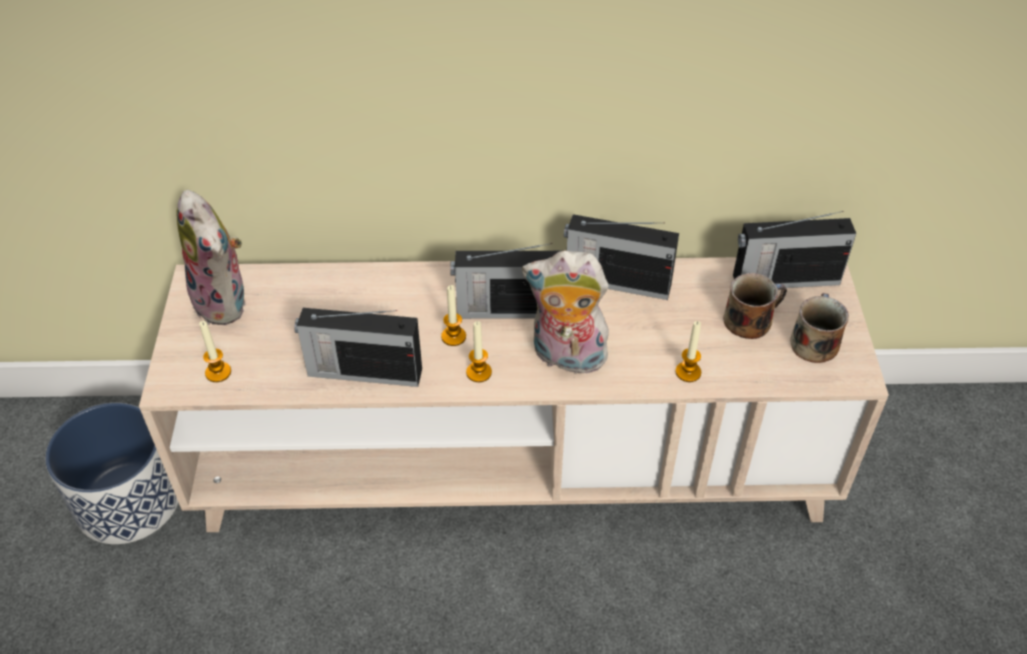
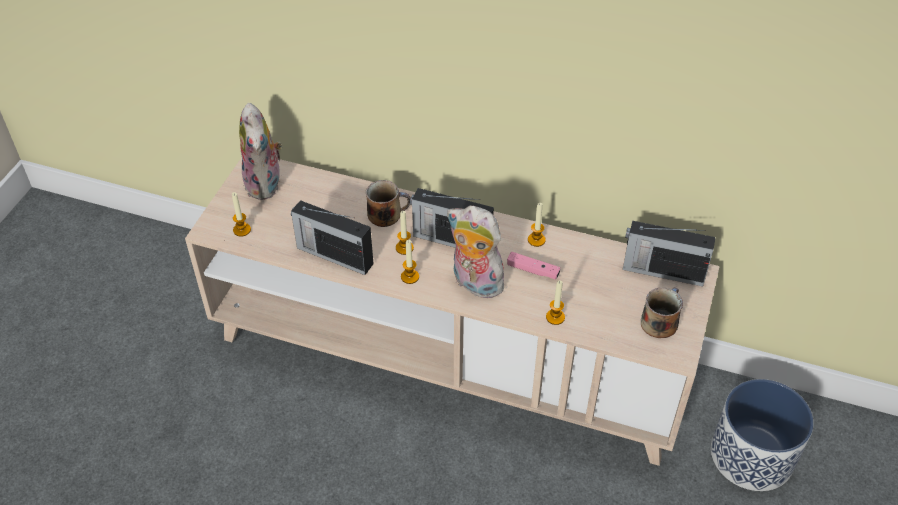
camera: 20 degrees right, 0 degrees up
planter [45,403,178,544] -> planter moved to [711,379,814,491]
radio [564,214,679,300] -> candle [528,203,546,247]
mug [723,273,787,339] -> mug moved to [366,180,411,227]
none -> pink game controller [507,252,560,280]

